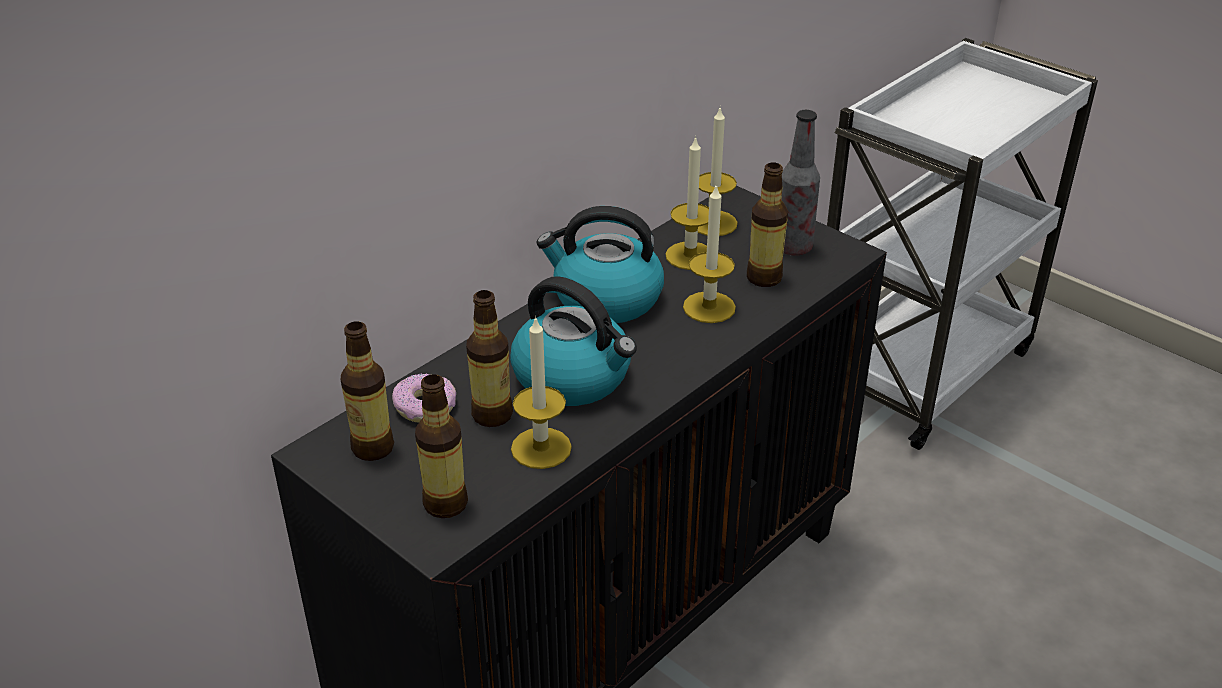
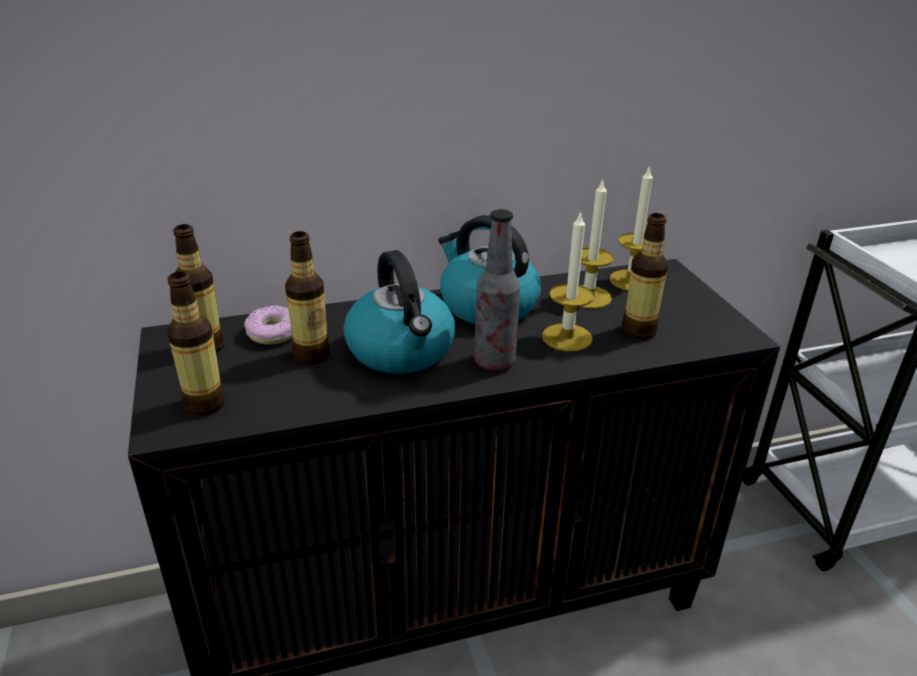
camera: 30 degrees right, 5 degrees down
candle [511,316,572,469] -> none
bottle [782,110,820,256] -> bottle moved to [474,209,520,370]

